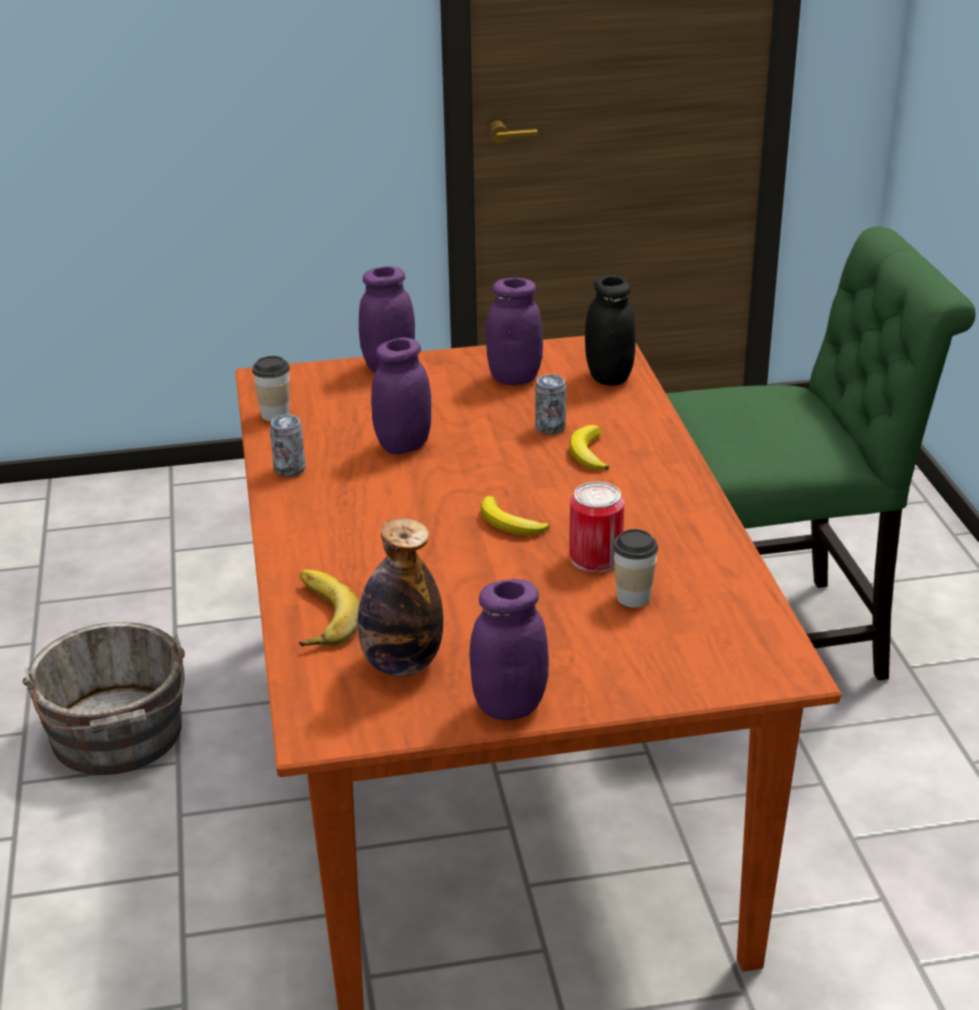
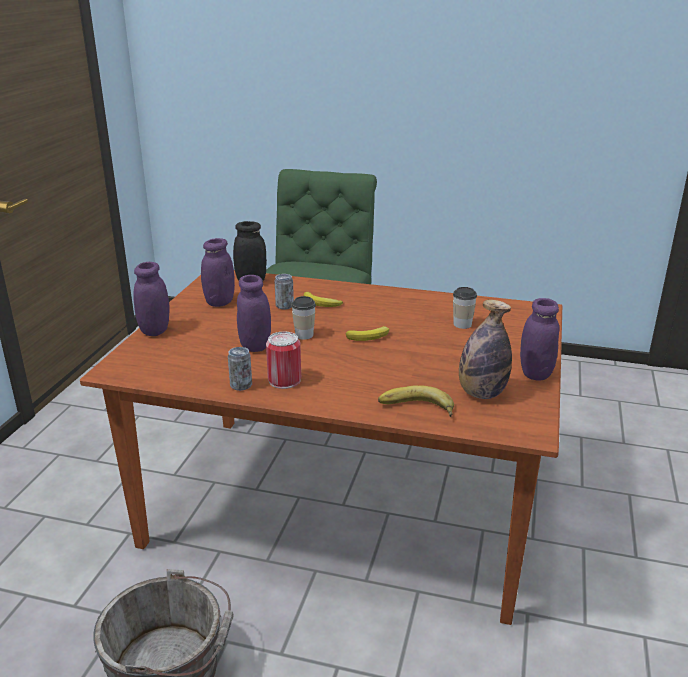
camera: 65 degrees left, 5 degrees down
cup [252,356,290,421] -> cup moved to [291,296,316,340]
can [569,482,624,573] -> can moved to [266,332,301,389]

